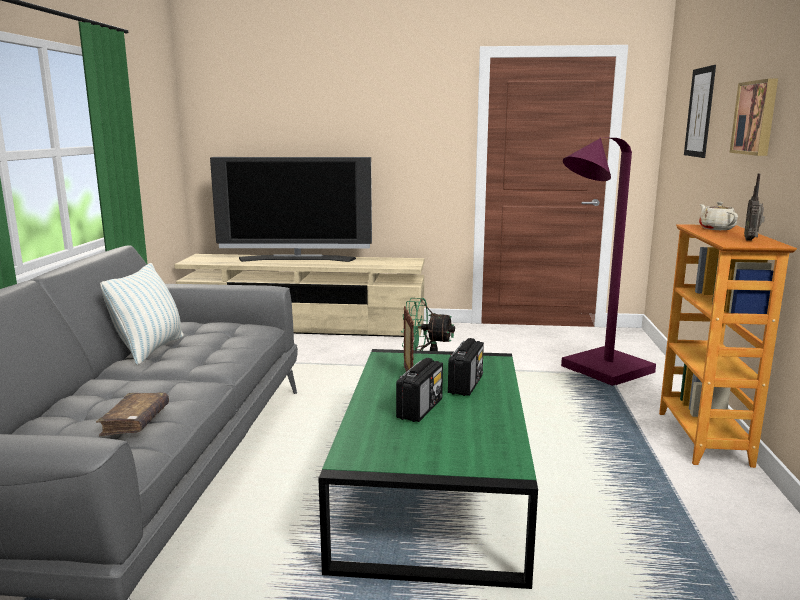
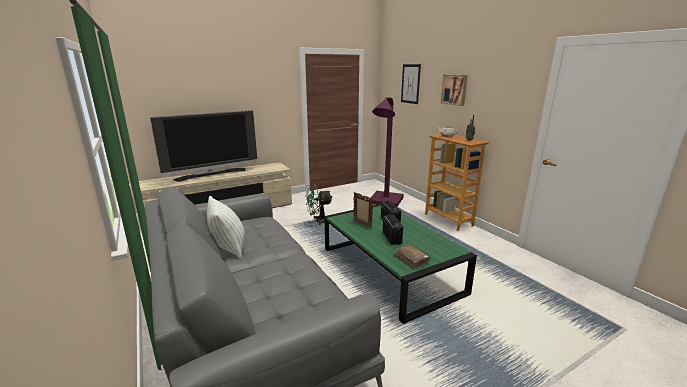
camera: 35 degrees left, 5 degrees up
brown book [96,392,169,436] -> brown book moved to [395,244,431,269]

